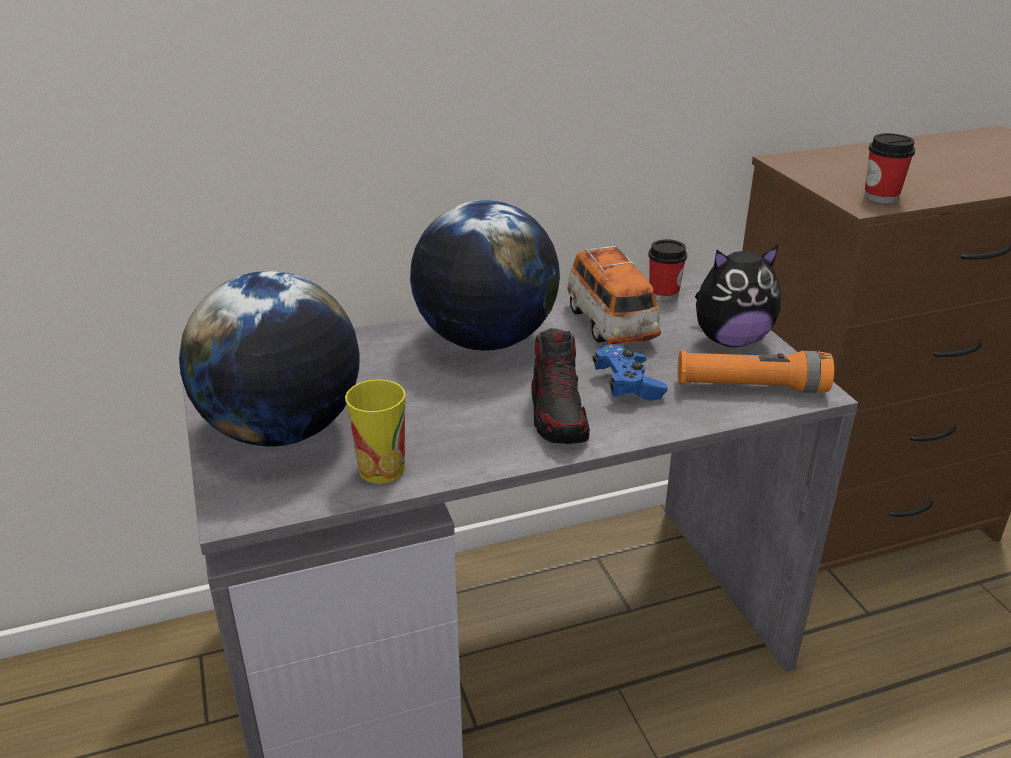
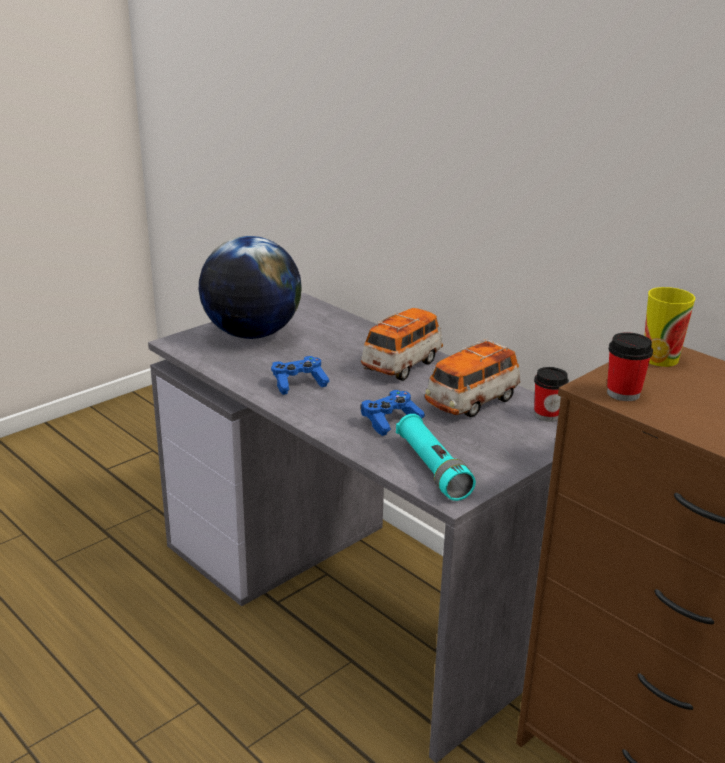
camera: 65 degrees right, 5 degrees down
cup [345,379,406,484] -> cup moved to [644,287,695,367]
globe [410,200,560,351] -> toy car [361,308,443,381]
shoe [531,328,590,444] -> none
orange flashlight [678,350,834,393] -> turquoise flashlight [396,414,476,501]
plush toy [695,245,781,347] -> none
none -> blue game controller [271,356,329,395]

